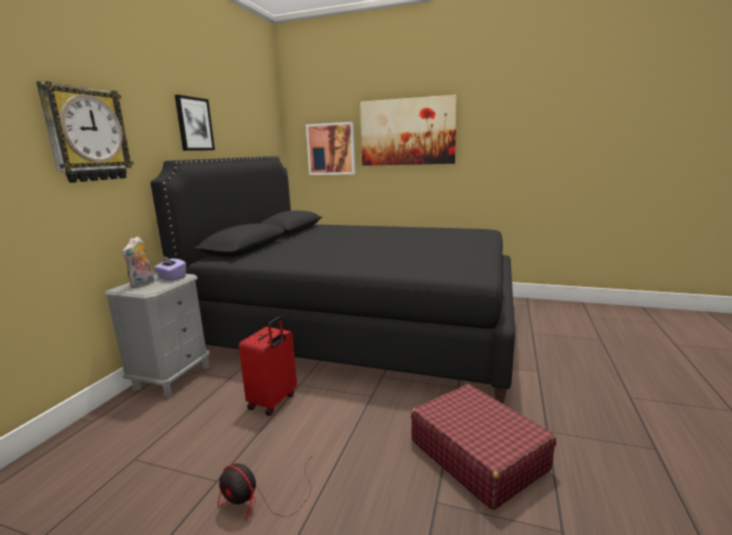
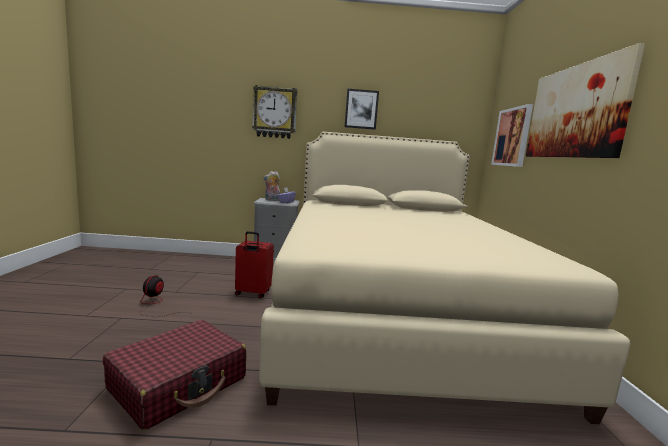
camera: 70 degrees right, 5 degrees down
black bed [150,156,515,403] -> beige bed [259,132,630,424]

